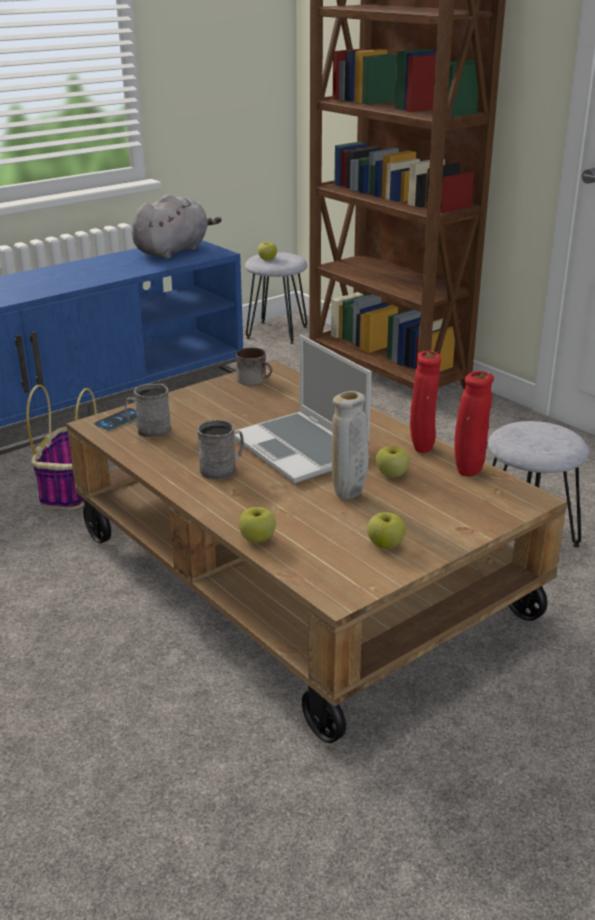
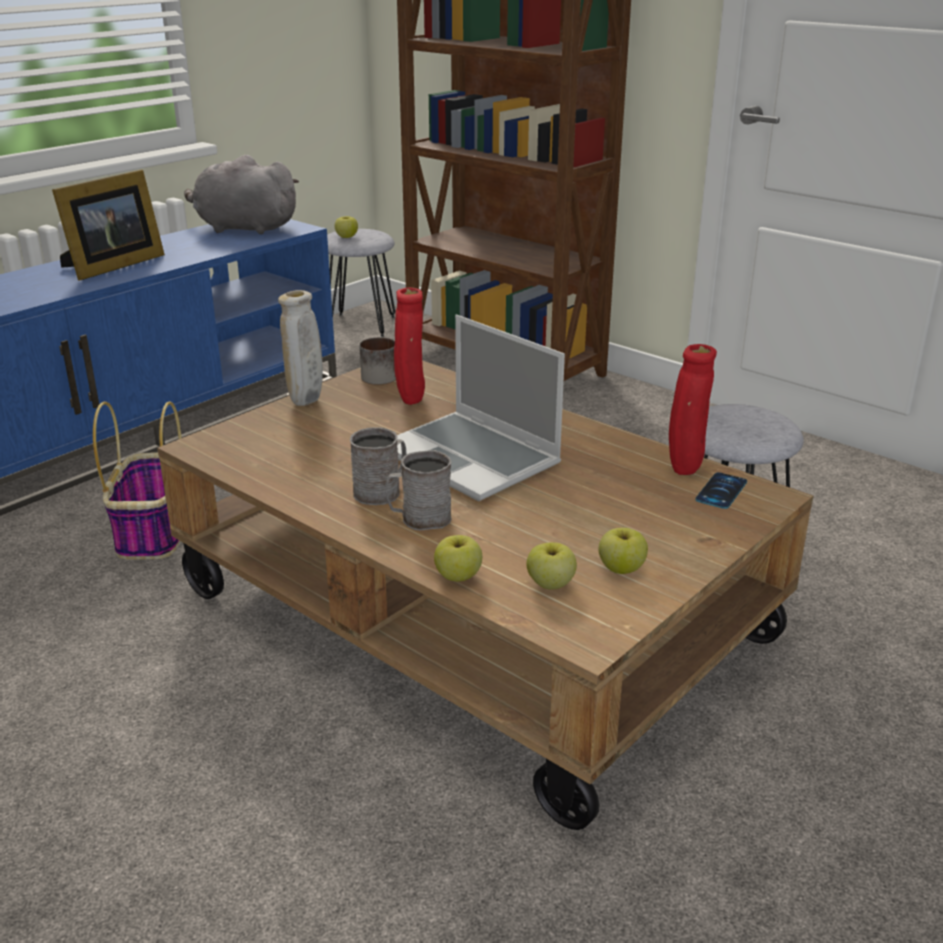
camera: 10 degrees left, 0 degrees up
phone [94,408,137,430] -> phone moved to [695,472,747,509]
grey mug [125,384,171,438] -> grey mug moved to [386,450,452,530]
grey plush toy [132,194,222,259] -> grey plush toy turned 105 degrees counterclockwise [184,155,299,234]
beige vase [332,391,369,499] -> beige vase moved to [278,290,323,406]
apple [376,446,409,478] -> apple moved to [527,543,577,590]
red vase [410,351,441,453] -> red vase moved to [394,287,425,405]
none -> picture frame [52,170,165,281]

